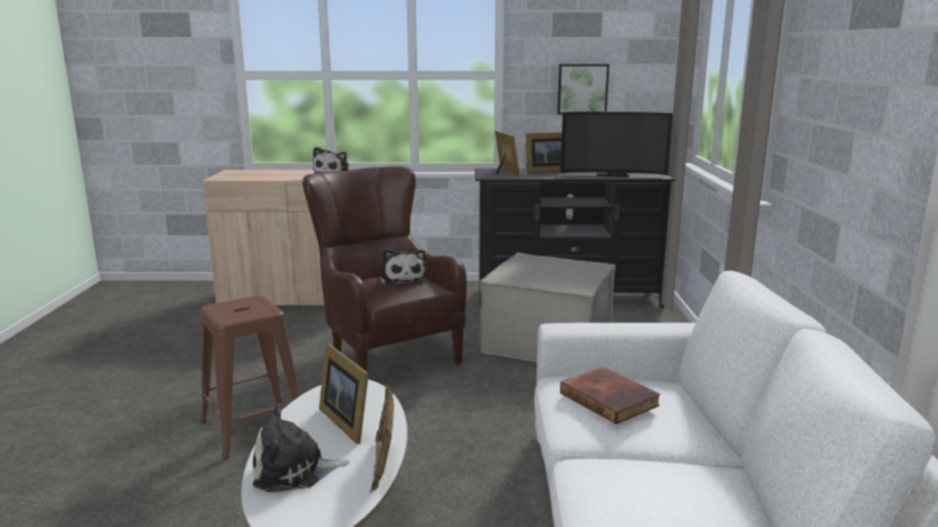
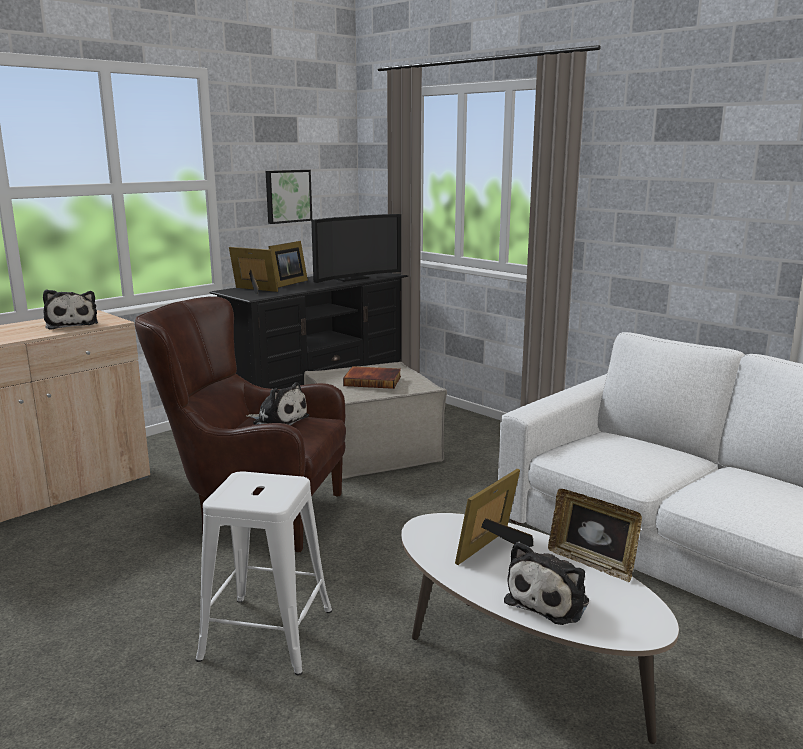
camera: 45 degrees left, 0 degrees up
brown stool [200,295,300,460] -> white stool [195,471,332,676]
picture frame [319,344,369,444] -> picture frame turned 120 degrees clockwise [455,469,533,565]
book [560,367,661,424] -> book moved to [343,366,401,389]

